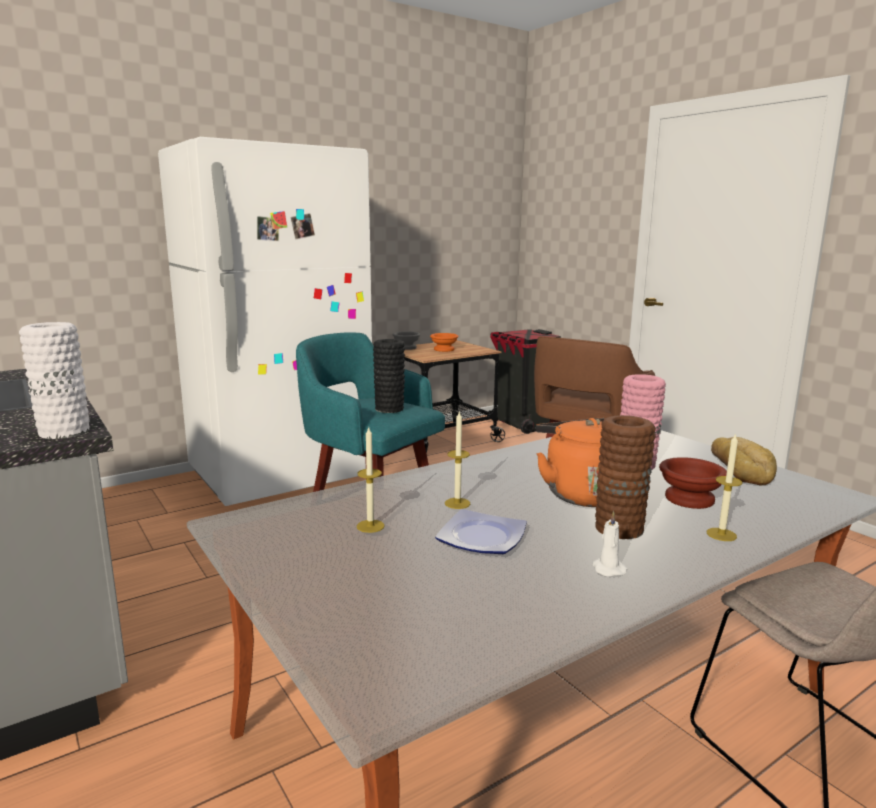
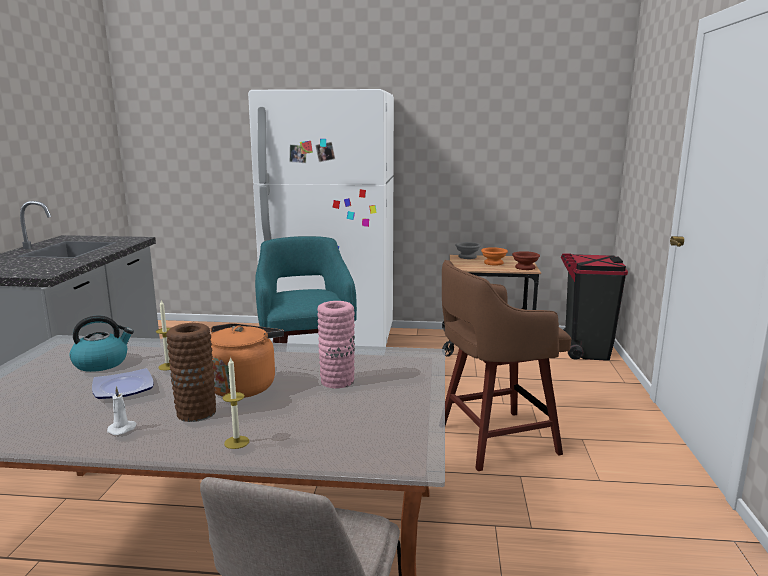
camera: 40 degrees right, 0 degrees up
white vase [19,322,90,439] -> none
candle [357,426,385,533] -> kettle [69,315,134,372]
black vase [373,339,405,413] -> none
brown bowl [659,457,727,509] -> brown bowl moved to [512,251,540,270]
bread [711,437,777,486] -> none

